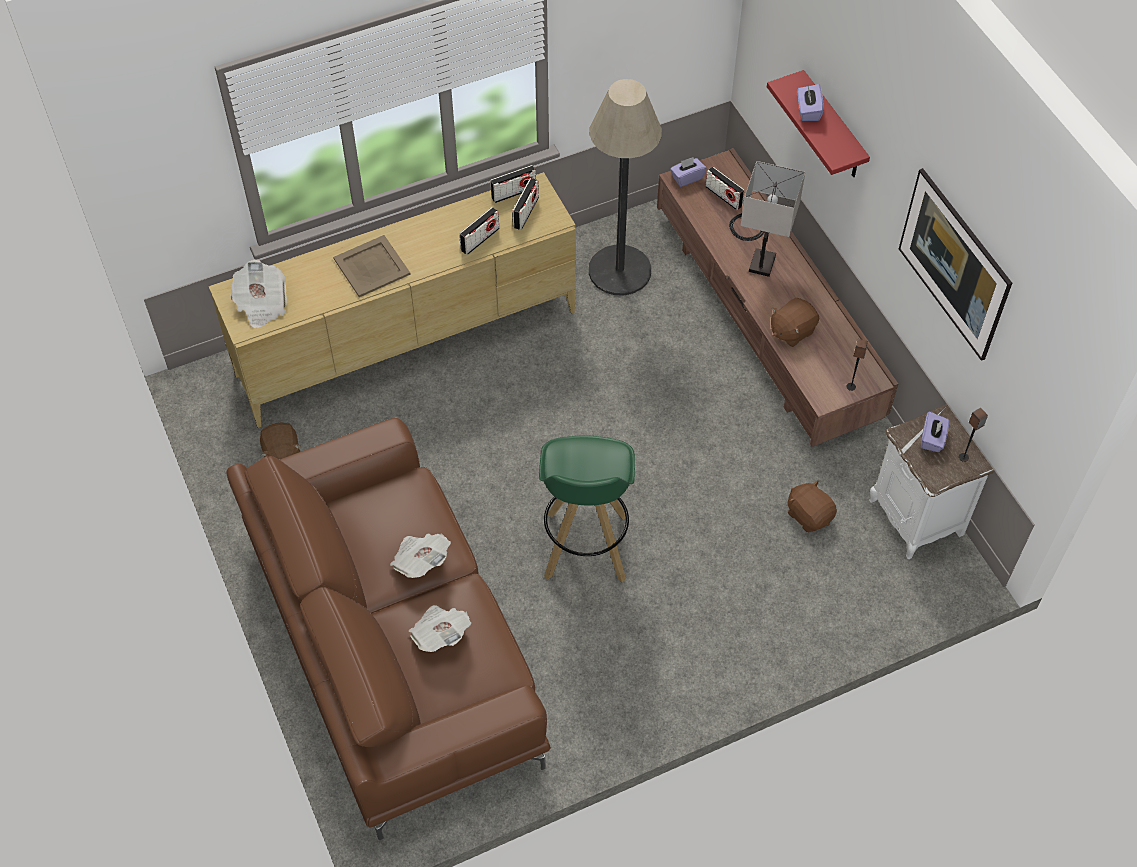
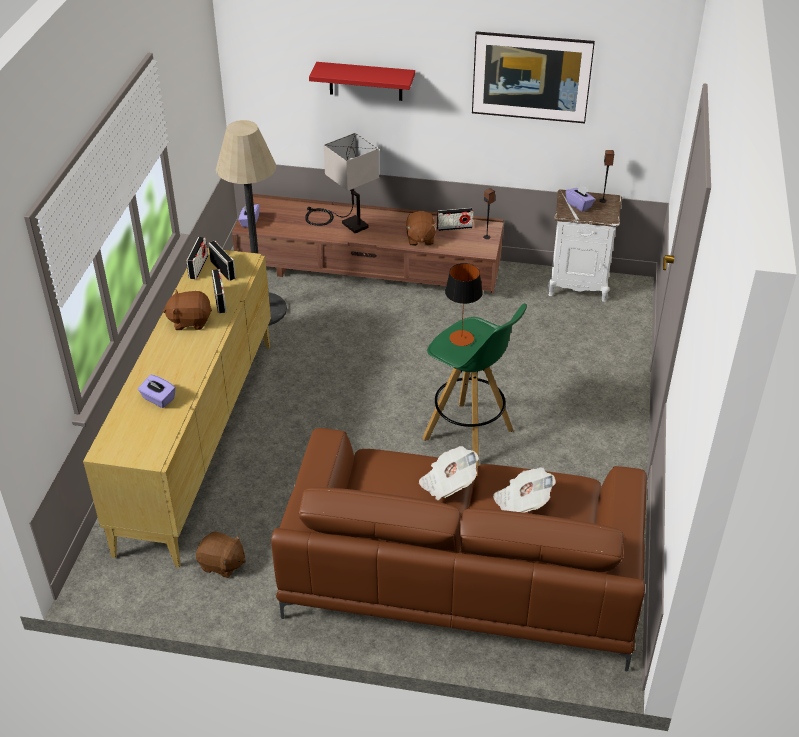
camera: 55 degrees left, 15 degrees down
newspaper [231,260,287,328] -> none
beige tray [333,235,411,297] -> none
radio [706,167,744,210] -> radio moved to [437,208,473,231]
brown plush toy [788,480,837,532] -> brown plush toy moved to [163,290,212,330]
purple tissue box [797,84,824,121] -> purple tissue box moved to [138,375,176,408]
none -> table lamp [445,263,483,346]

